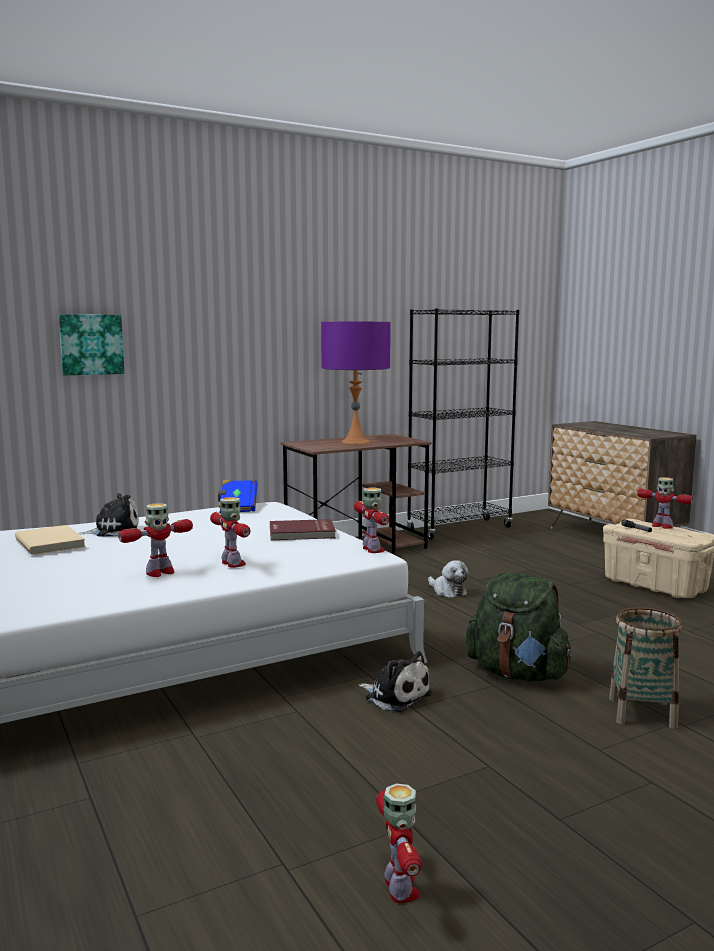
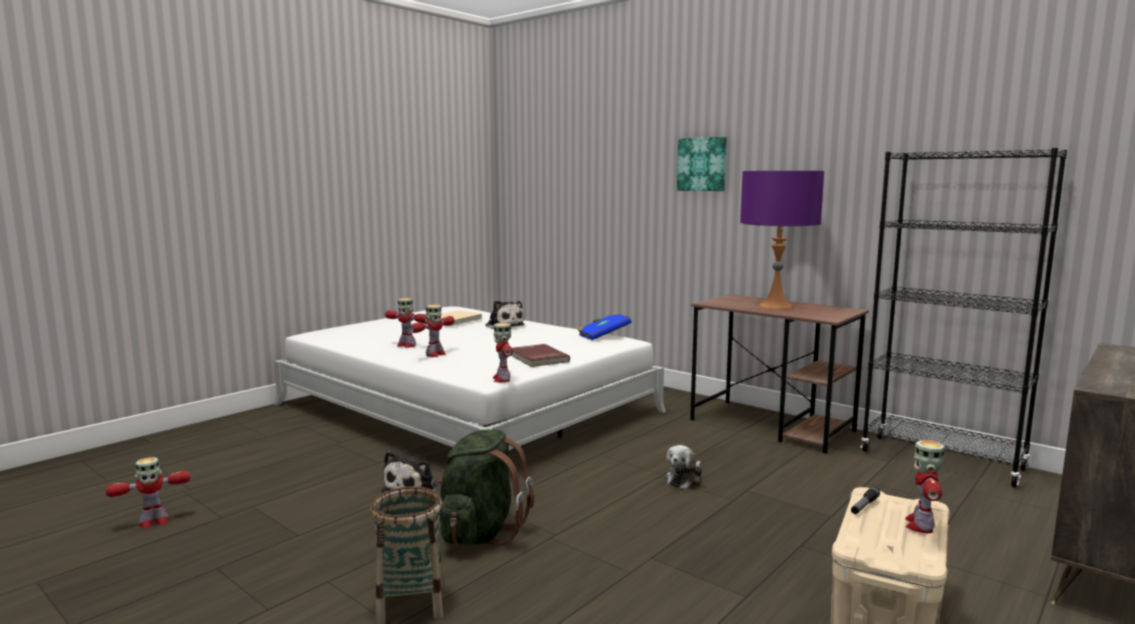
camera: 70 degrees right, 0 degrees up
picture [59,314,124,376] -> picture moved to [677,137,727,191]
toy robot [354,488,389,553] -> toy robot turned 120 degrees clockwise [493,323,513,382]

